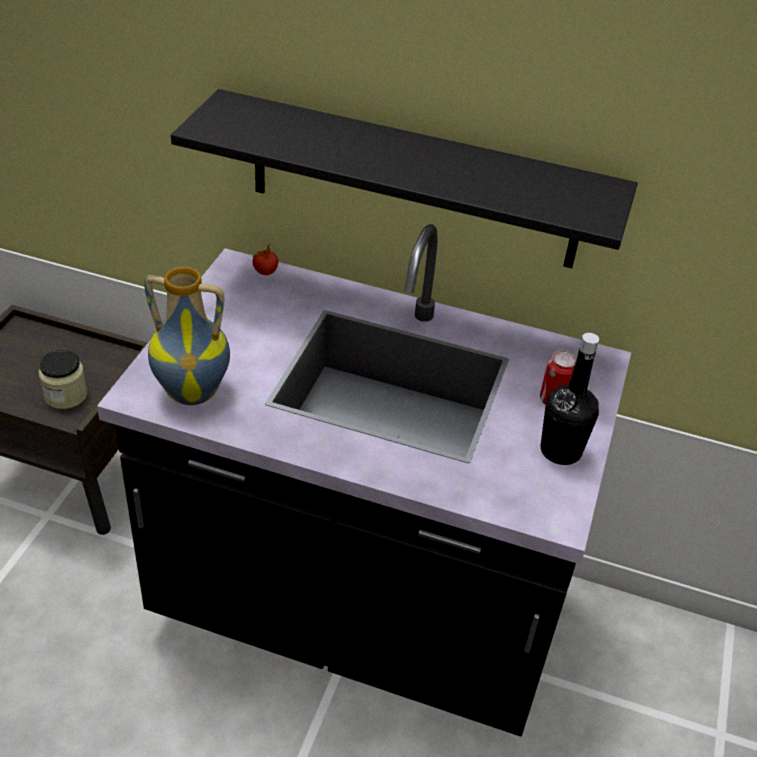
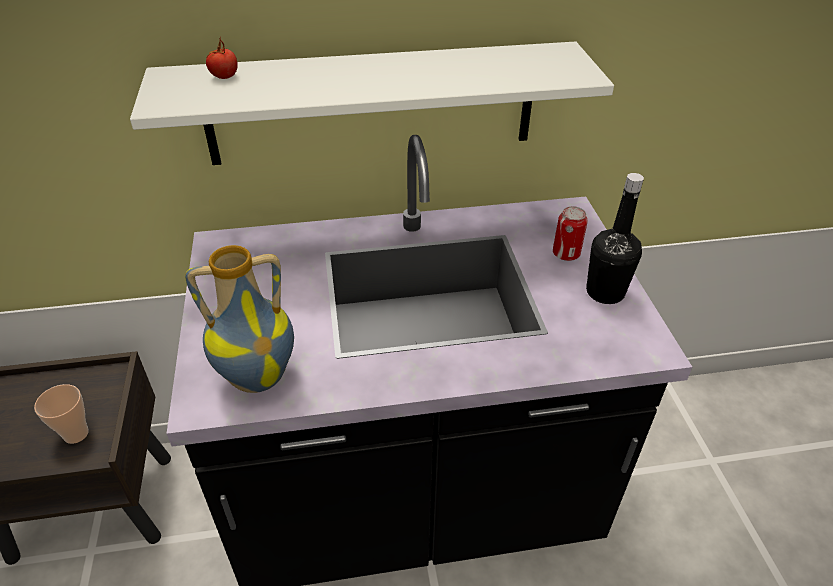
camera: 25 degrees left, 0 degrees up
jar [39,349,87,409] -> cup [34,384,89,444]
black shelf [171,89,638,268] -> white shelf [130,42,614,165]
tomato [253,244,278,275] -> tomato moved to [206,37,238,79]

